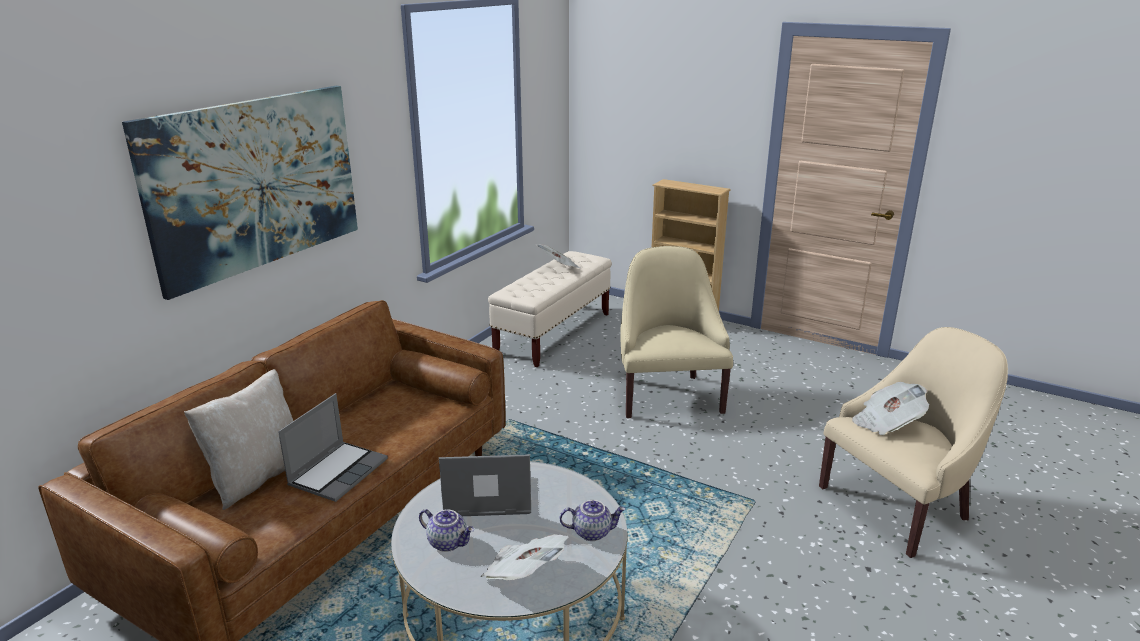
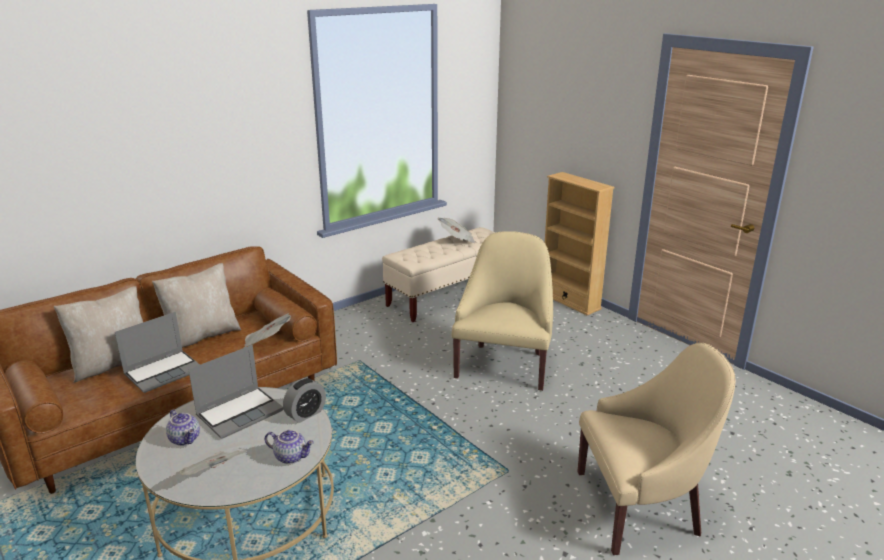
camera: 20 degrees right, 0 degrees up
picture [122,86,358,300] -> none
laptop [439,454,531,516] -> laptop turned 120 degrees clockwise [188,345,283,439]
newspaper [852,382,929,435] -> newspaper moved to [244,313,291,348]
none -> beige pillow [152,263,241,348]
none -> alarm clock [283,378,326,423]

